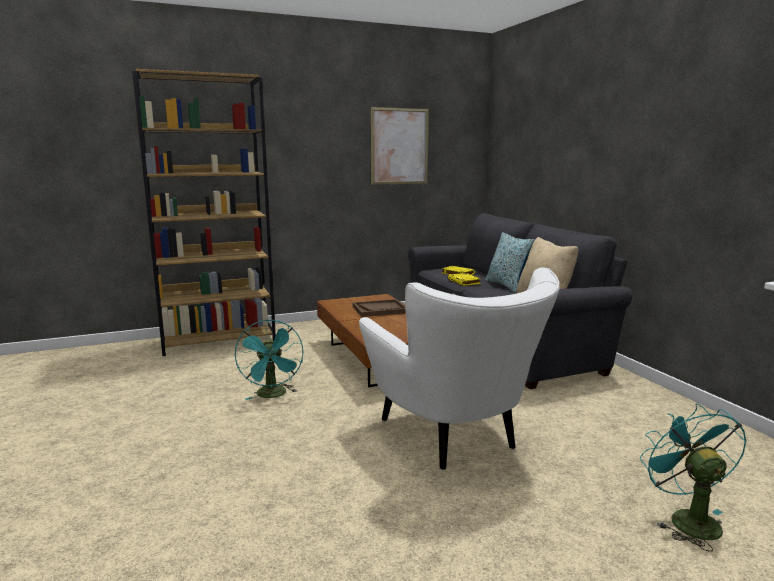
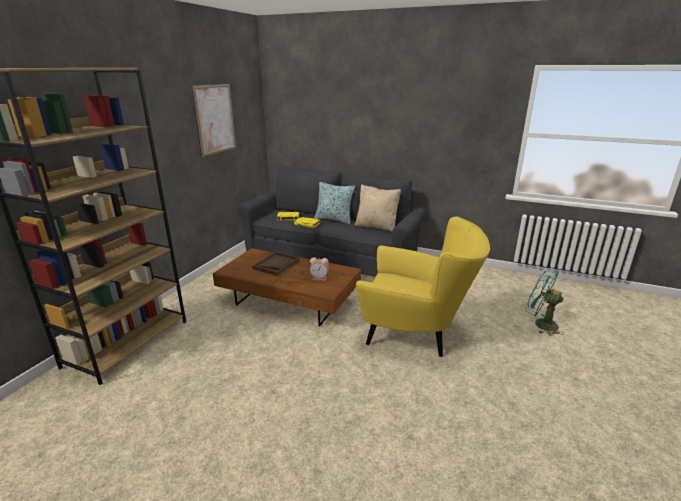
camera: 45 degrees left, 10 degrees up
turquoise fan [235,319,303,400] -> none
white armchair [359,267,560,470] -> yellow armchair [356,217,490,357]
none -> alarm clock [310,257,329,281]

